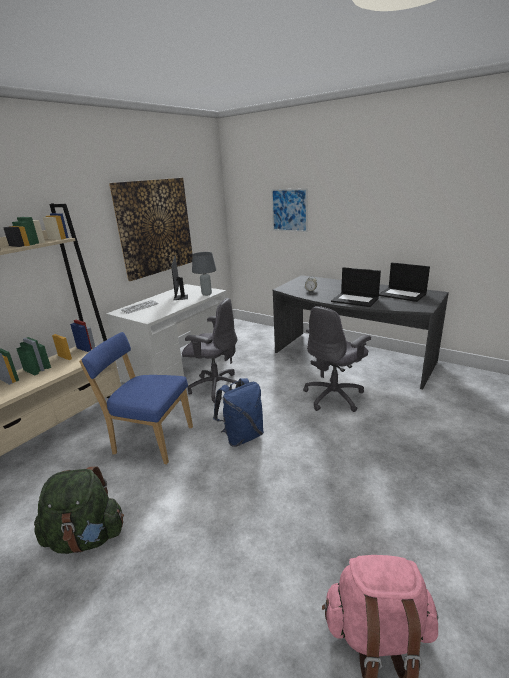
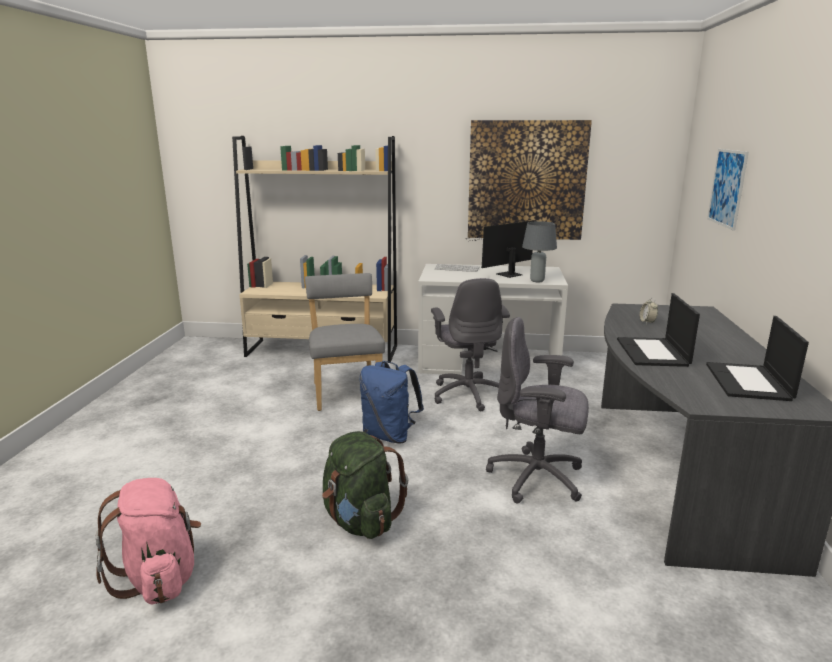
camera: 60 degrees right, 5 degrees down
green backpack [34,466,124,554] -> green backpack moved to [322,431,408,539]
blue chair [79,332,193,464] -> grey chair [305,273,385,411]

